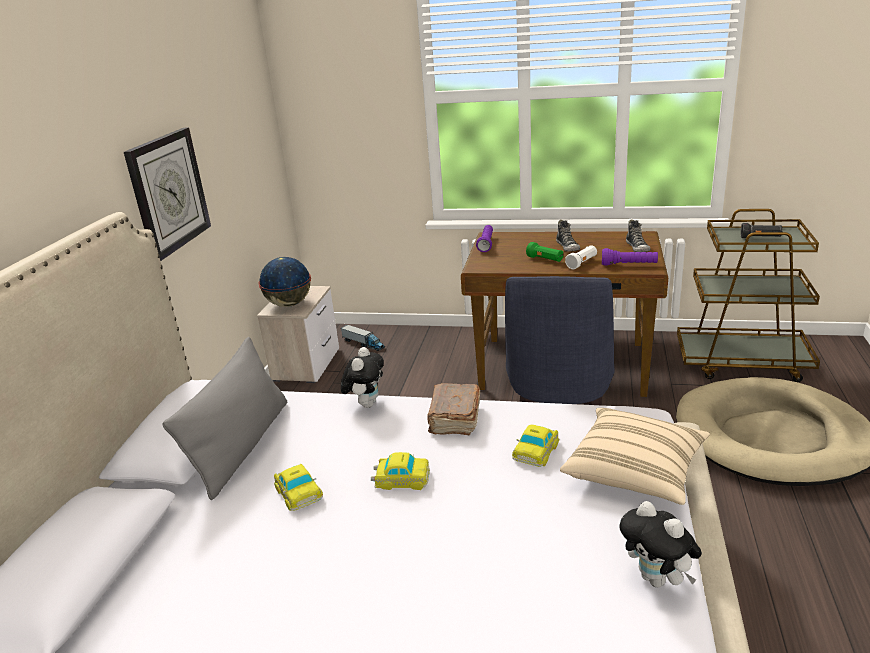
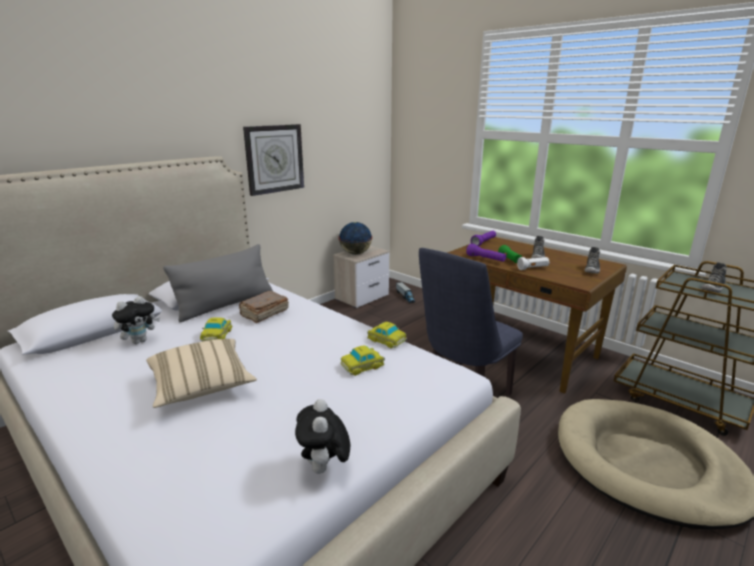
camera: 30 degrees right, 5 degrees down
plush toy [341,347,384,408] -> plush toy moved to [112,296,160,344]
toy car [371,452,430,490] -> toy car moved to [367,322,407,348]
brown book [427,383,480,435] -> brown book moved to [239,291,289,323]
beige pillow [560,408,710,505] -> beige pillow moved to [146,339,257,408]
purple flashlight [602,248,658,266] -> purple flashlight moved to [466,243,506,262]
black flashlight [741,223,783,238] -> shoe [701,262,727,293]

